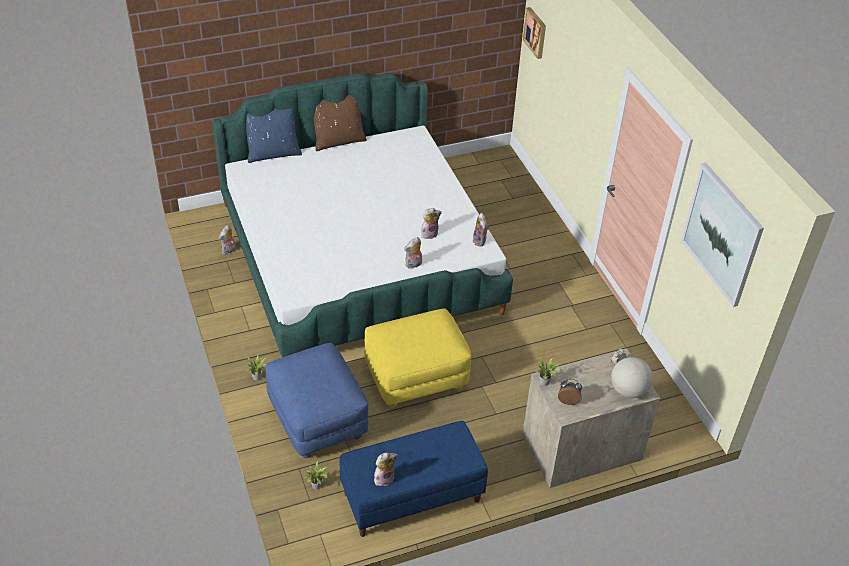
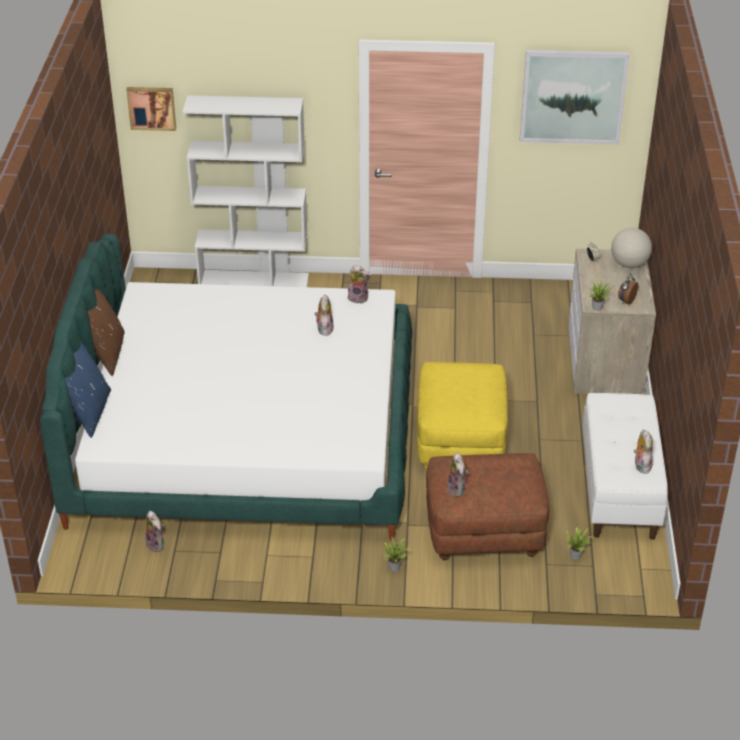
camera: 65 degrees left, 5 degrees down
blue ottoman [265,343,368,458] -> brown ottoman [426,453,550,560]
blue bench [339,421,488,537] -> white bench [583,393,668,540]
plush toy [404,237,422,269] -> plush toy moved to [447,453,469,497]
none -> white bookcase [183,95,309,287]

